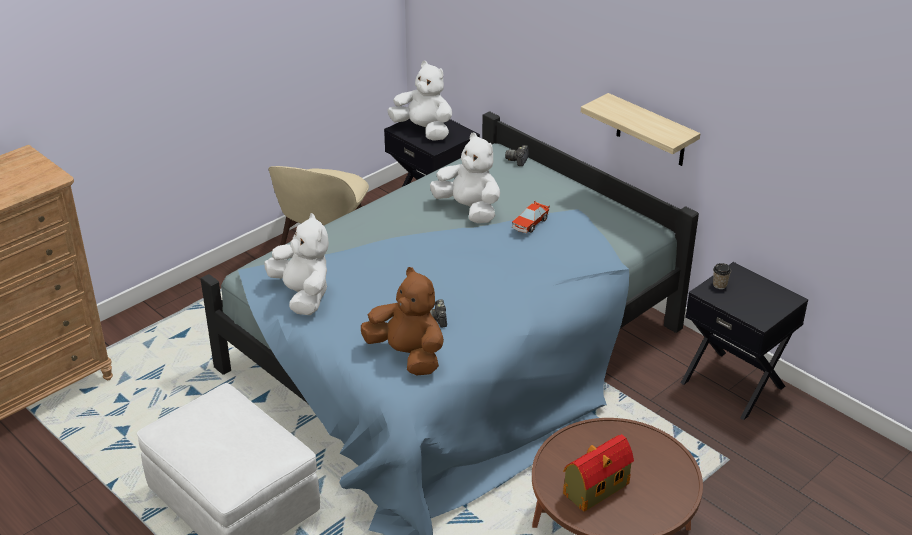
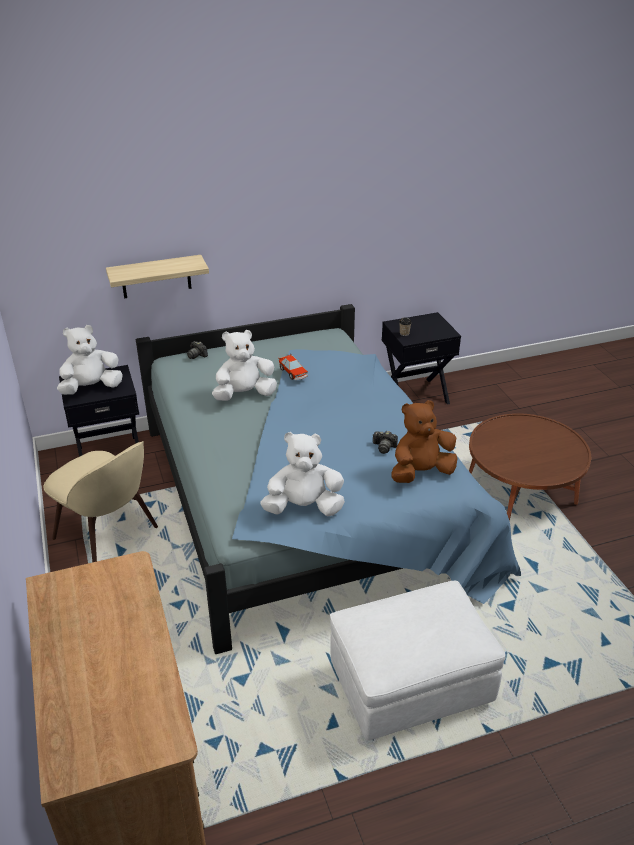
camera: 65 degrees left, 0 degrees up
toy house [563,434,634,512] -> none
shelf [581,93,701,166] -> shelf moved to [106,255,209,298]

